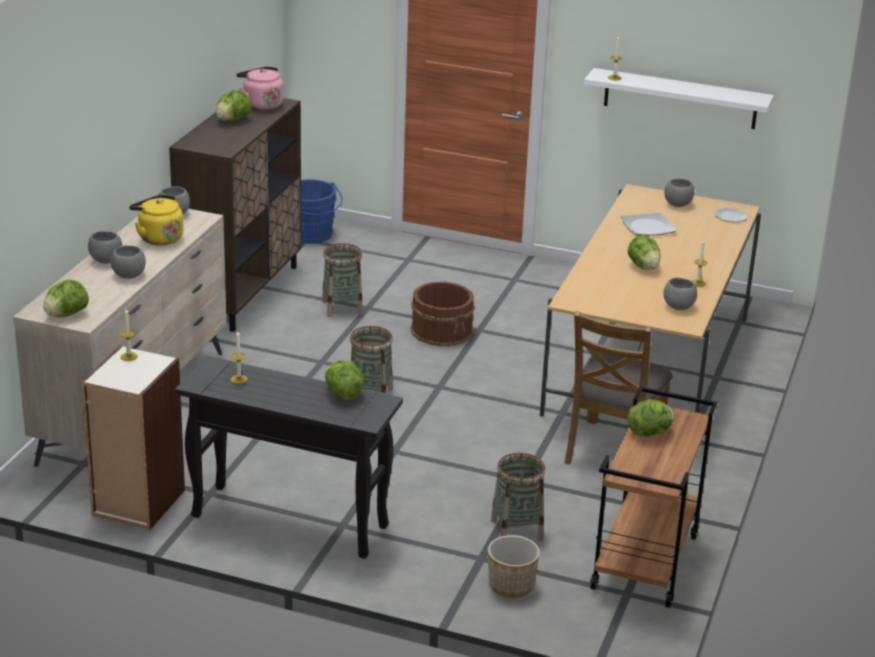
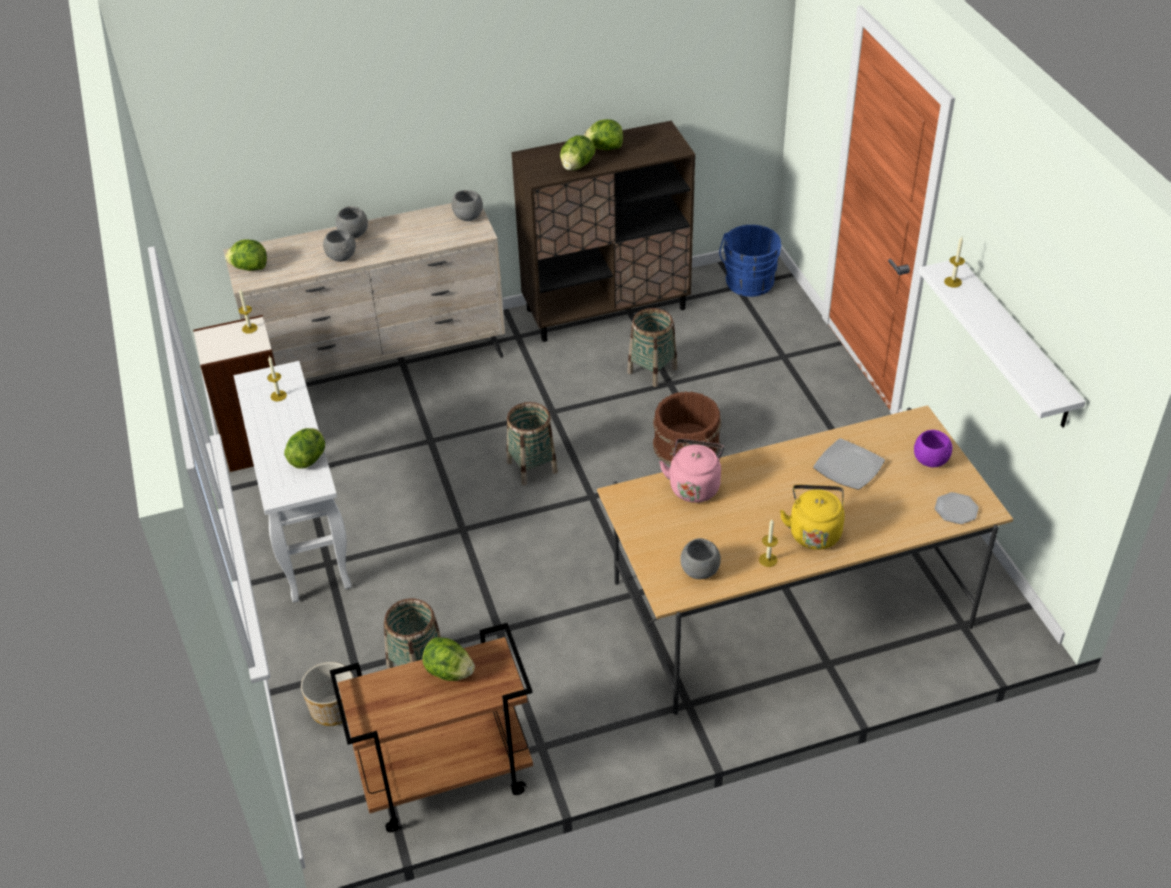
camera: 55 degrees right, 15 degrees up
yellow kettle [129,194,183,245] -> yellow kettle moved to [780,485,845,550]
black console table [175,356,403,559] -> white console table [234,361,352,602]
pink kettle [236,66,283,110] -> pink kettle moved to [659,439,724,503]
brown chair [564,311,673,465] -> none
lettuce [628,235,660,270] -> lettuce moved to [560,135,595,171]
grey bowl [664,178,694,207] -> purple bowl [914,430,952,468]

